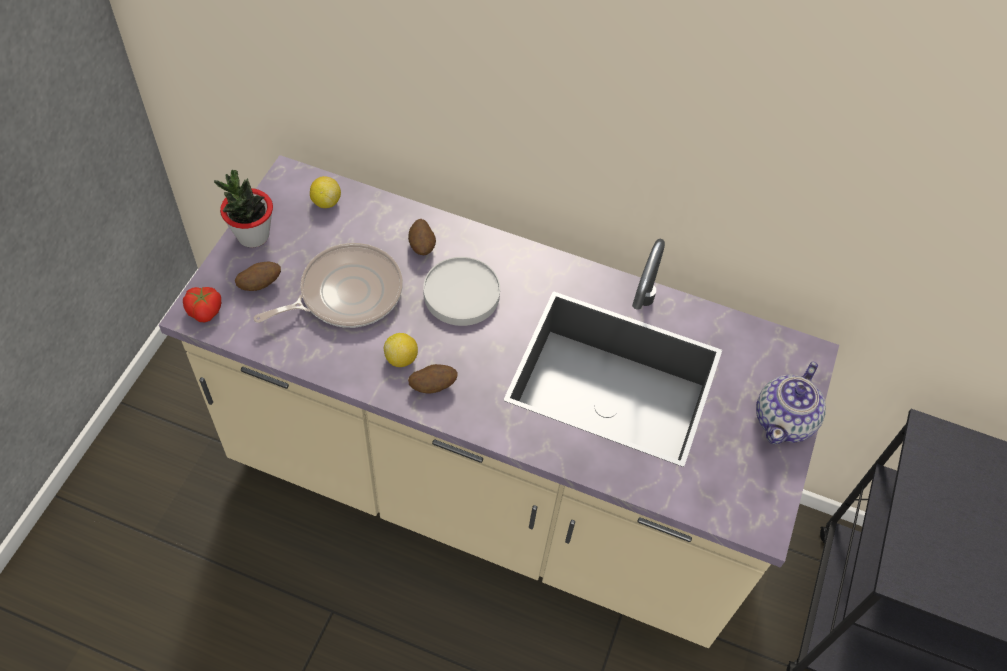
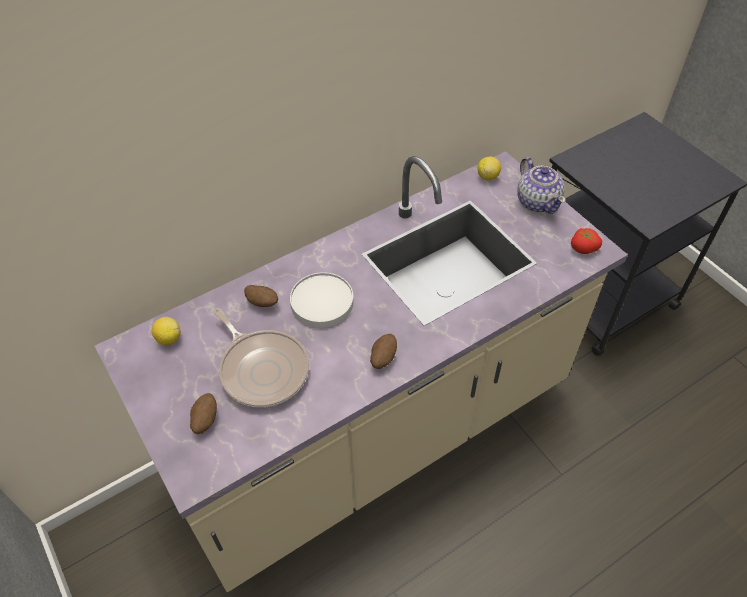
camera: 50 degrees left, 5 degrees down
tomato [183,287,221,322] -> tomato moved to [571,228,602,254]
potted plant [214,170,273,248] -> none
frying pan [253,243,403,328] -> frying pan turned 135 degrees clockwise [214,308,309,408]
lemon [384,333,418,367] -> lemon moved to [478,157,501,180]

